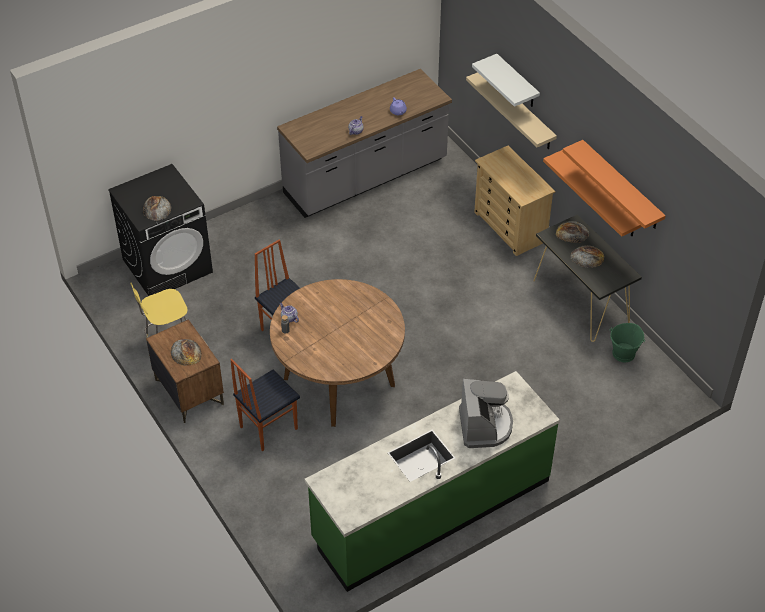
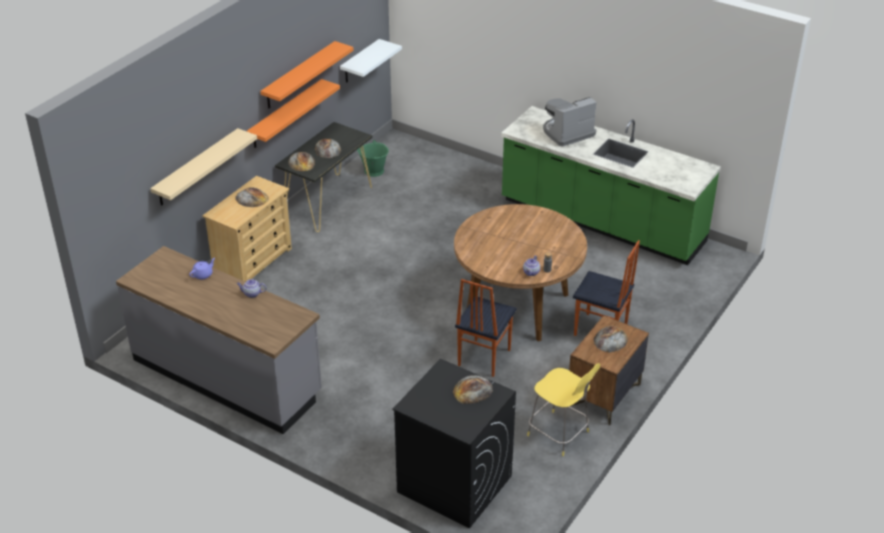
camera: 115 degrees left, 10 degrees down
white shelf [472,54,540,107] -> white shelf moved to [340,39,402,83]
none -> bread [235,187,269,207]

